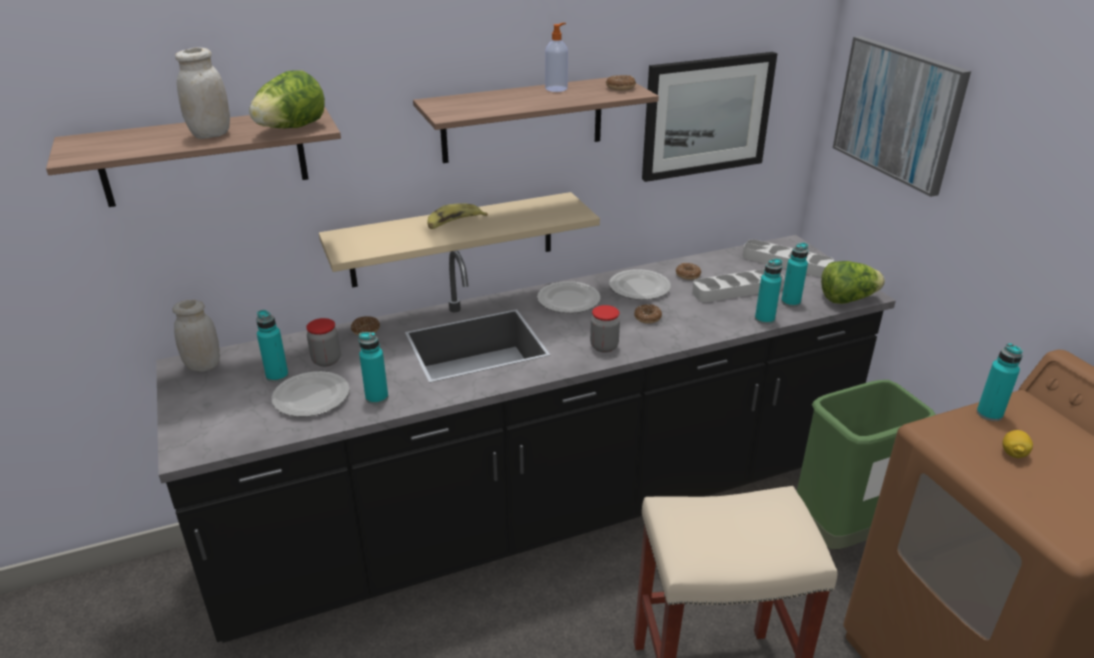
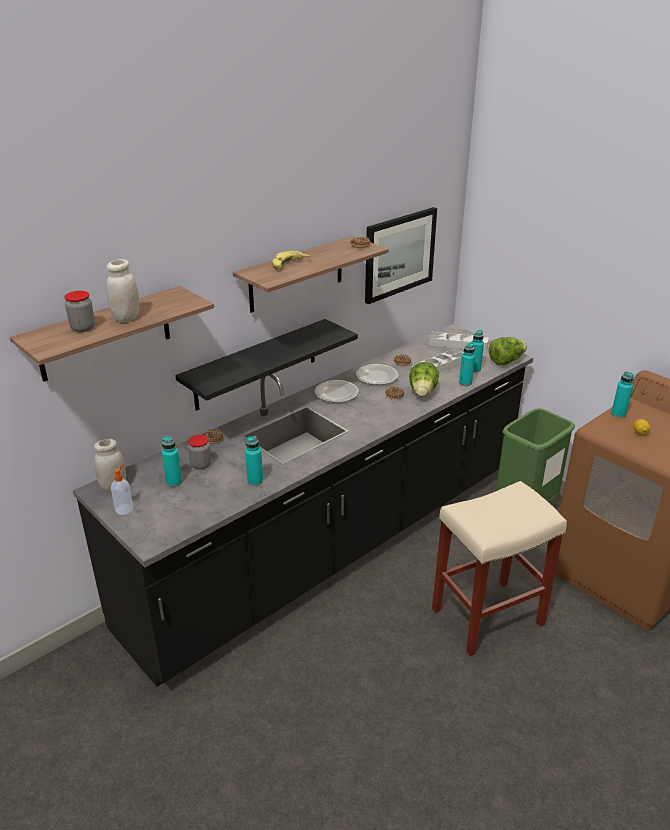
camera: 20 degrees left, 0 degrees up
lettuce [249,70,325,128] -> lettuce moved to [409,362,439,397]
plate [271,371,350,417] -> none
beige shelf [319,192,600,288] -> black shelf [175,319,358,411]
banana [427,203,488,229] -> banana moved to [272,251,310,270]
soap dispenser [545,23,568,92] -> soap dispenser moved to [111,465,133,515]
jar [590,305,620,352] -> jar moved to [65,291,95,332]
picture [833,36,971,197] -> none

